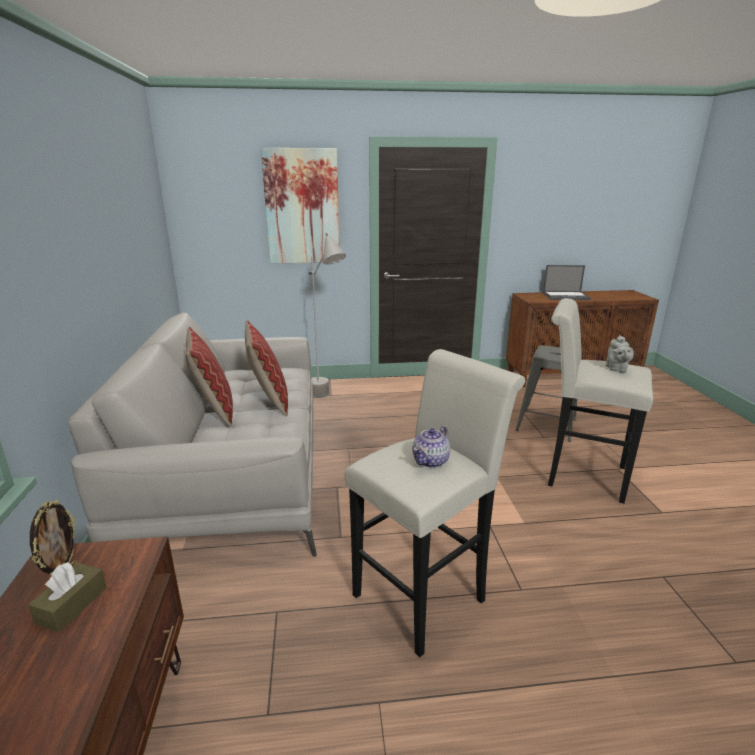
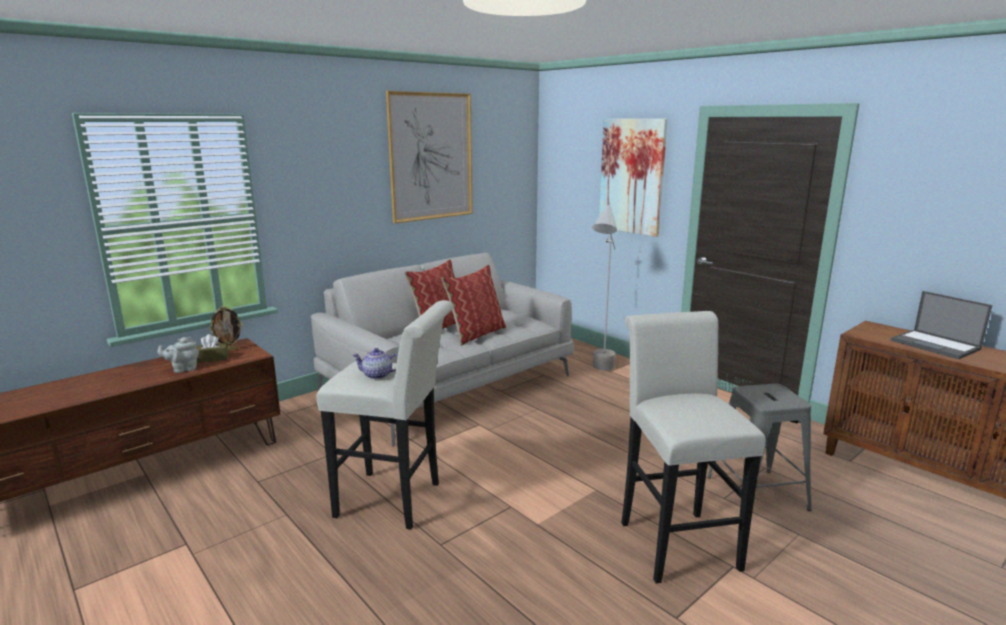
camera: 55 degrees right, 5 degrees down
grey teapot [606,335,634,373] -> grey teapot moved to [157,337,199,373]
none -> picture [386,91,473,223]

